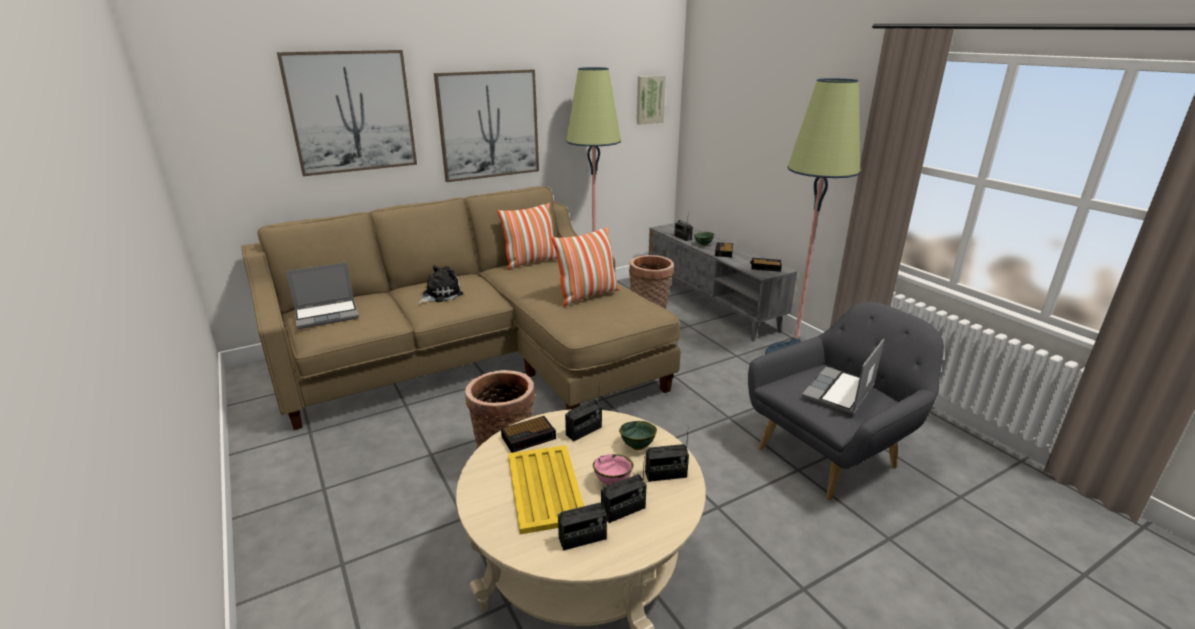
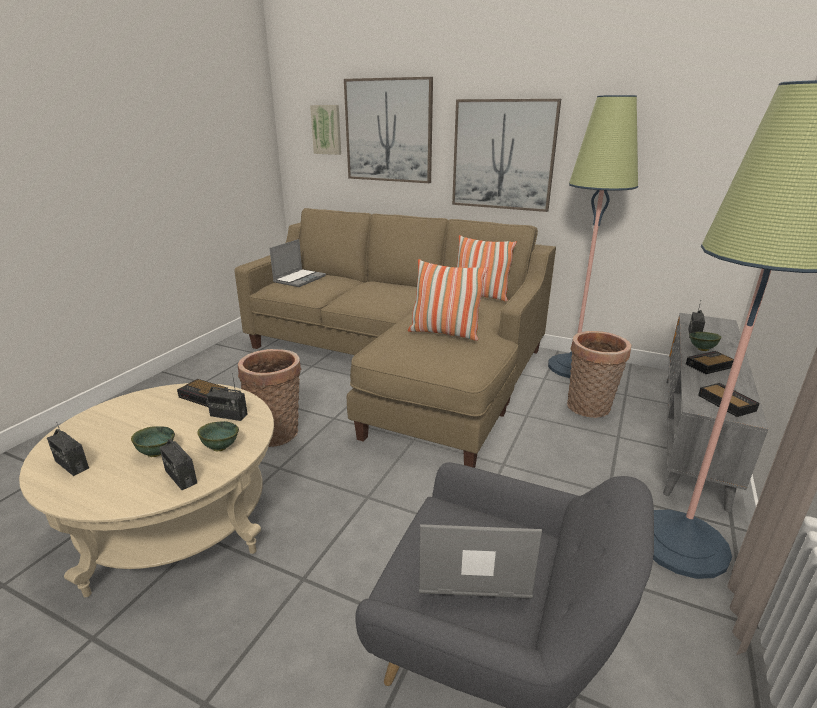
camera: 55 degrees right, 0 degrees up
laptop [286,262,359,329] -> laptop turned 90 degrees counterclockwise [270,239,326,287]
plush toy [417,265,463,304] -> none
yellow tray [508,445,584,534] -> none
pink bowl [593,454,634,485] -> green bowl [131,426,175,457]
radio [601,456,647,523] -> none
picture [637,75,666,125] -> picture moved to [310,105,341,155]

